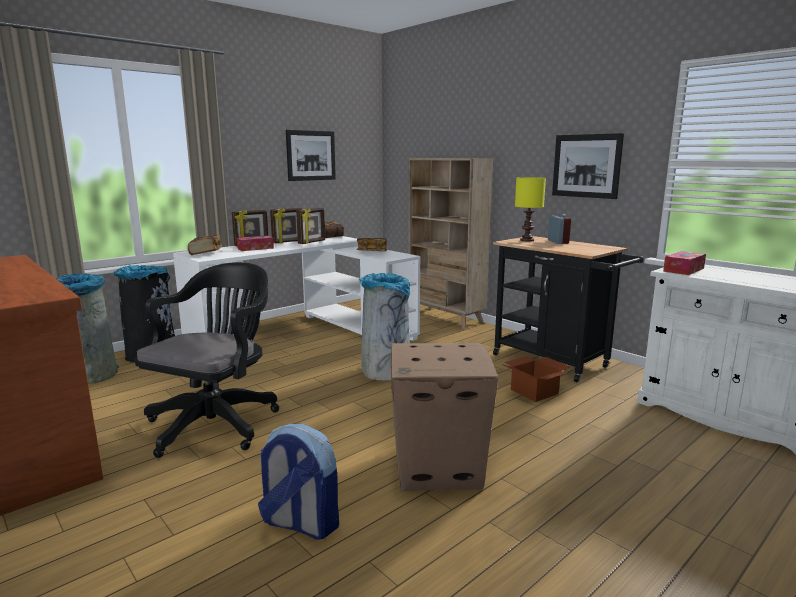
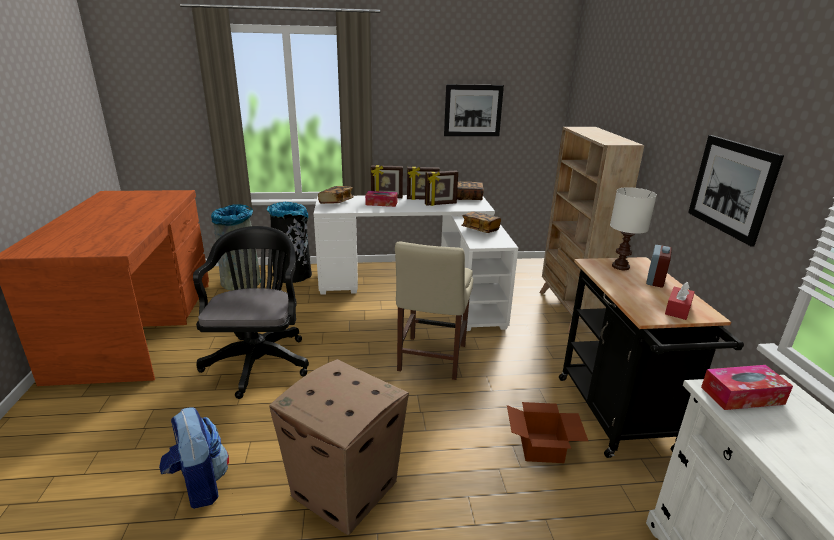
camera: 35 degrees right, 10 degrees up
black office chair [135,262,279,458] -> black office chair turned 60 degrees counterclockwise [193,226,309,399]
grey trash can [359,273,410,380] -> beige chair [395,241,473,380]
yellow table lamp [515,177,546,242] -> white table lamp [610,187,657,270]
none -> red tissue box [665,282,695,320]

